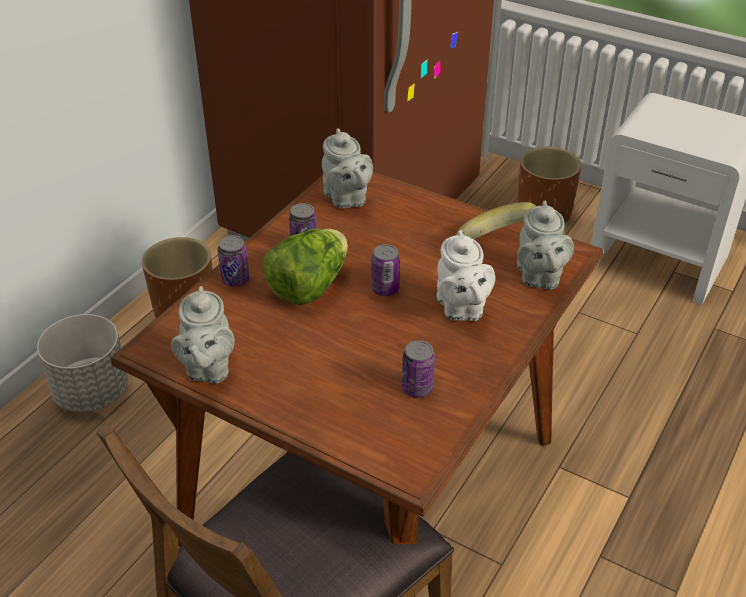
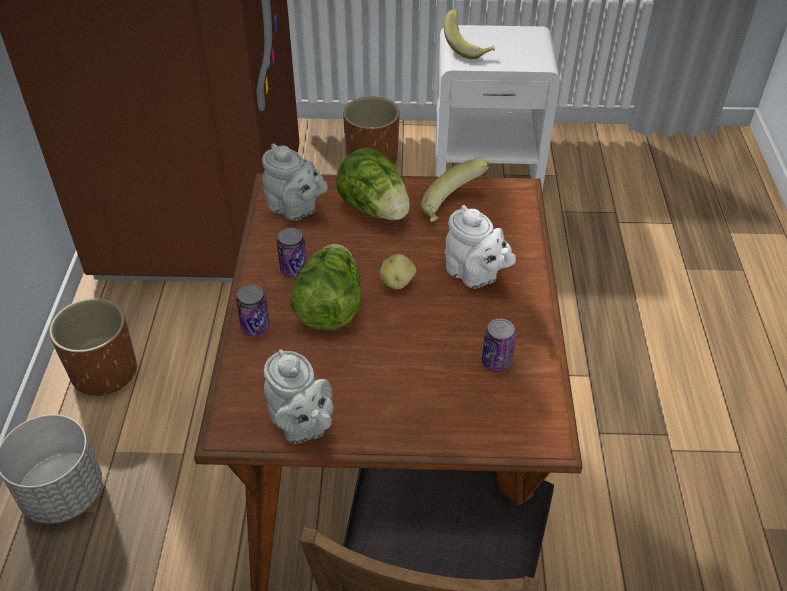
camera: 30 degrees left, 5 degrees up
can [371,244,400,296] -> potato [380,254,416,289]
grey teapot [517,200,574,290] -> none
none -> lettuce [336,147,410,220]
none -> banana [444,9,495,59]

